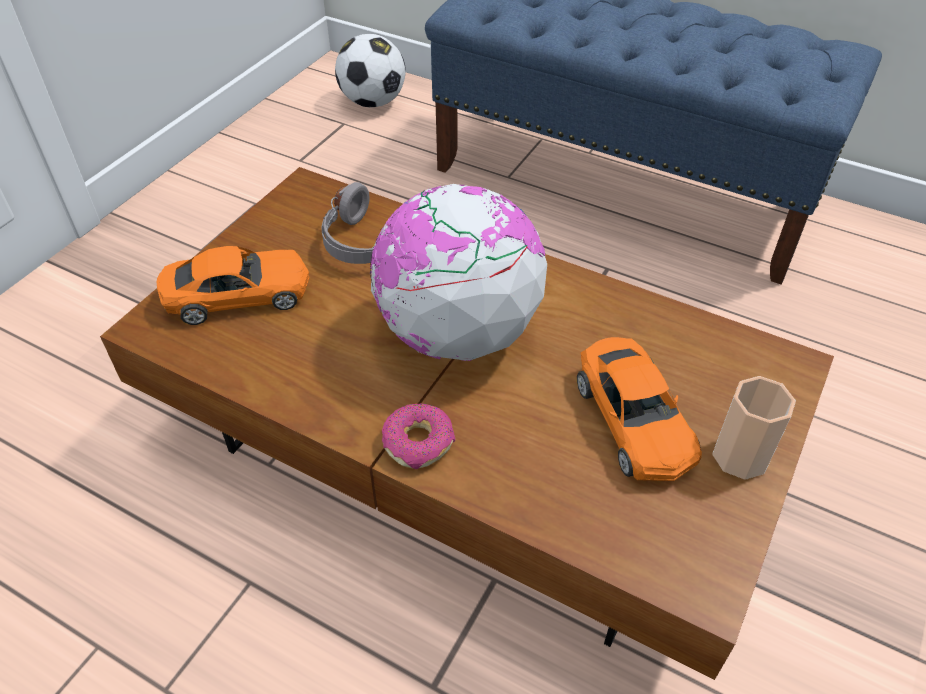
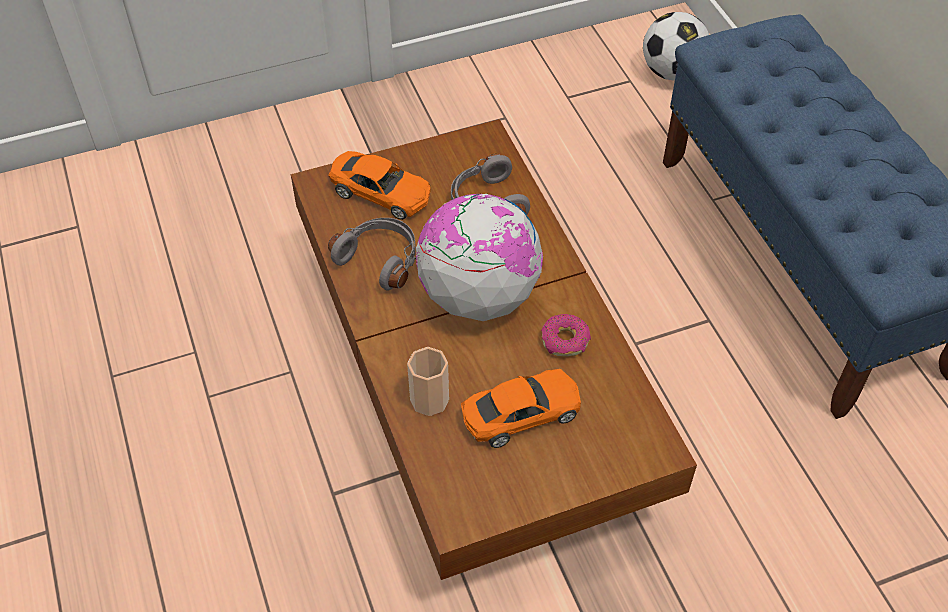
camera: 40 degrees right, 5 degrees up
donut [382,403,456,469] -> donut moved to [541,314,591,357]
orange toy car [577,337,702,481] -> orange toy car turned 135 degrees counterclockwise [461,369,581,448]
cup [712,376,796,480] -> cup moved to [407,347,449,416]
none -> grey headphones [328,218,416,291]

